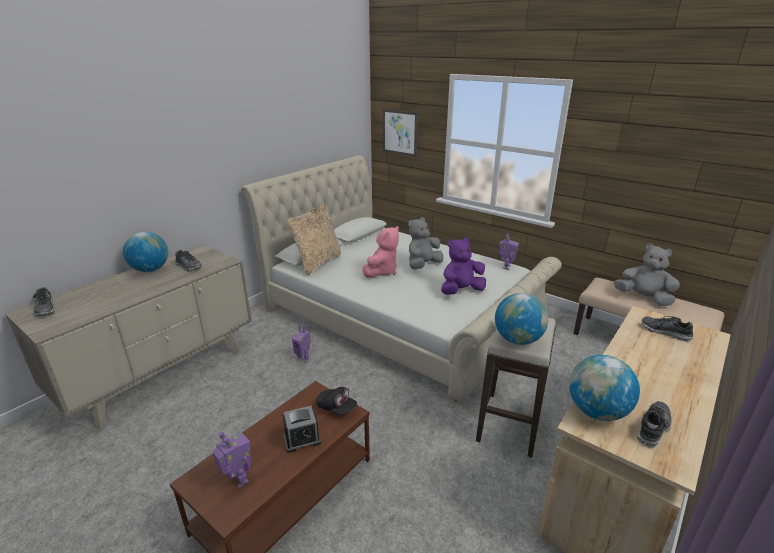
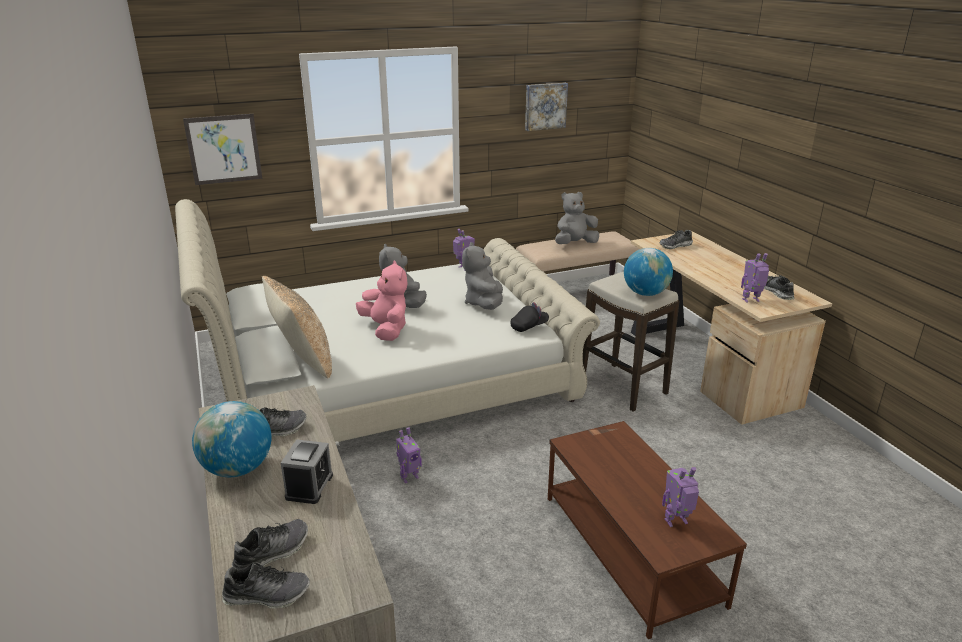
camera: 60 degrees left, 0 degrees up
alarm clock [283,406,321,453] -> alarm clock moved to [281,439,333,504]
black cap [317,387,357,415] -> black cap moved to [510,302,549,332]
purple plush toy [441,238,486,294] -> grey plush toy [462,242,503,310]
globe [569,355,640,421] -> toy robot [741,253,769,303]
none -> shoe [232,519,308,570]
none -> picture [525,83,568,131]

